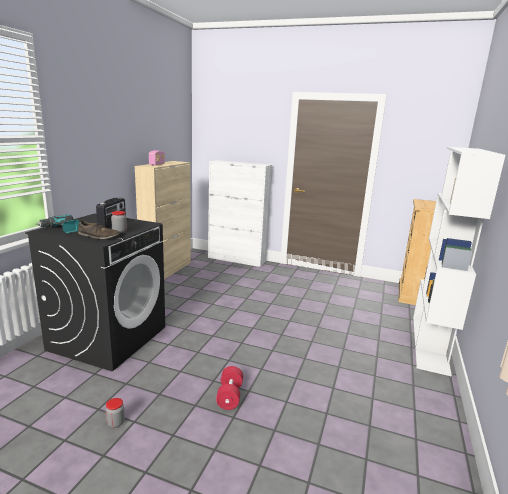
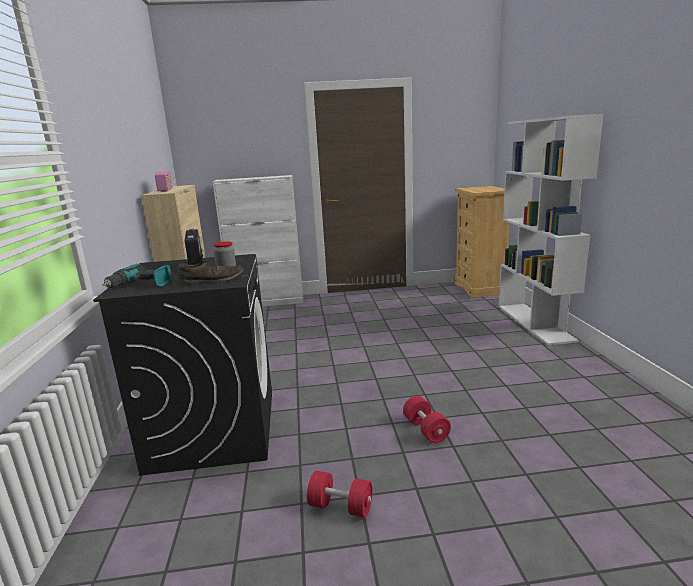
camera: 25 degrees left, 0 degrees up
jar [106,398,125,428] -> red dumbbell [307,471,373,518]

